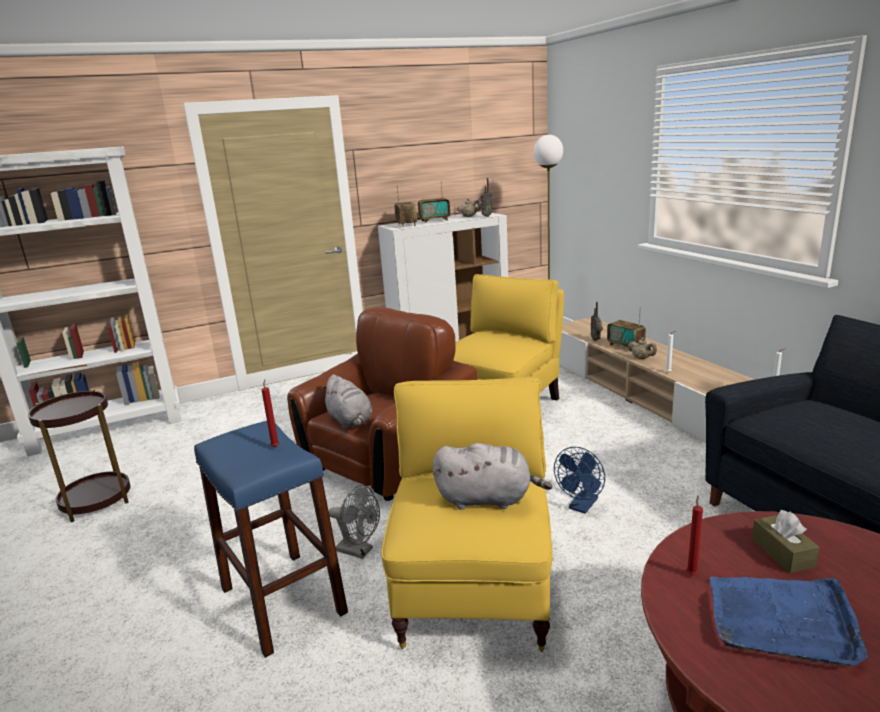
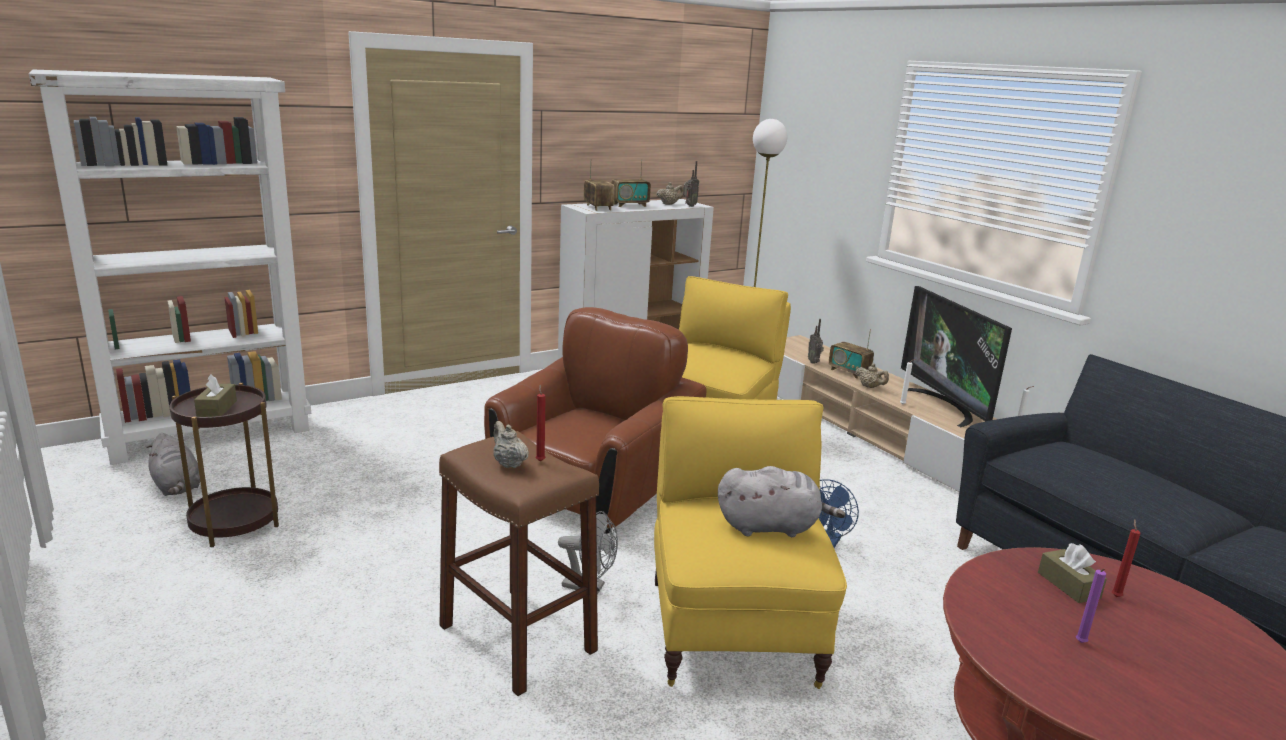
camera: 10 degrees left, 0 degrees up
blue stool [194,421,348,658] -> brown stool [439,431,599,696]
grey plush toy [321,374,372,429] -> grey plush toy moved to [147,433,200,496]
red candle [686,495,703,575] -> red candle moved to [1112,519,1141,597]
blue tray [710,577,868,666] -> purple candle [1076,569,1106,643]
none -> brown tissue box [194,374,237,417]
none -> beige teapot [493,421,529,468]
none -> television [901,286,1012,427]

